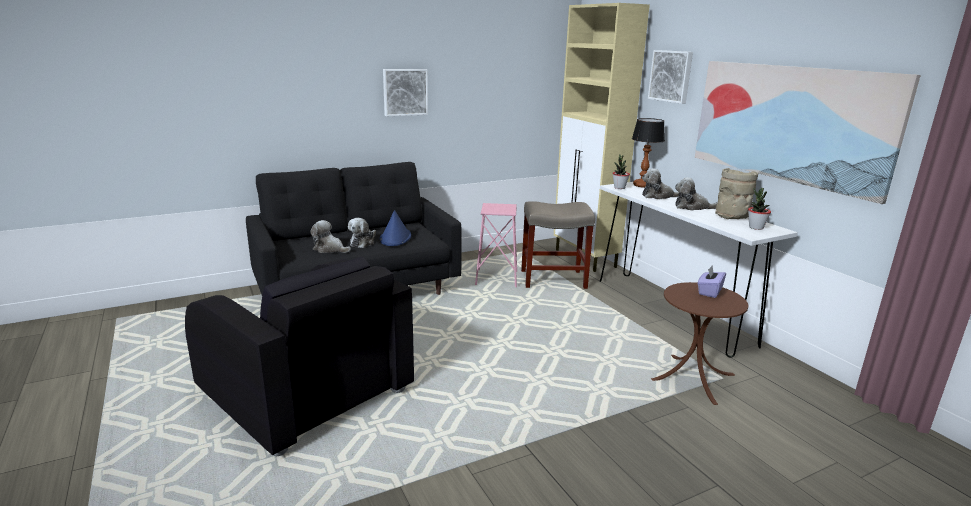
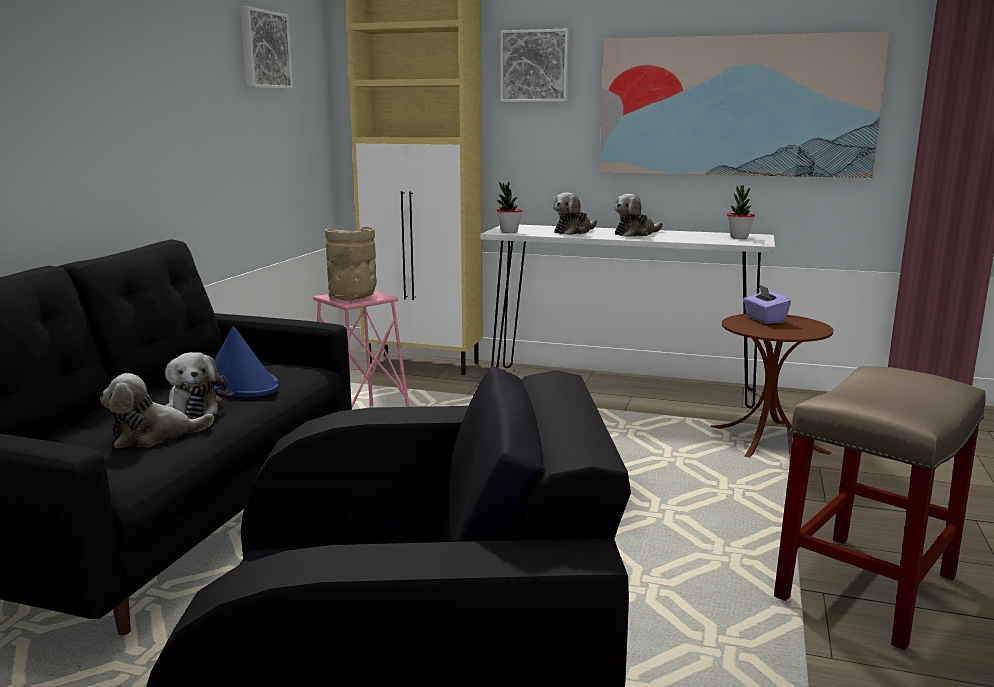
camera: 45 degrees left, 5 degrees down
picture [383,69,428,116] -> picture moved to [240,7,293,89]
beige stool [521,202,595,289] -> beige stool moved to [774,366,986,650]
table lamp [632,118,665,188] -> none
beige vase [715,168,758,219] -> beige vase moved to [325,227,377,301]

